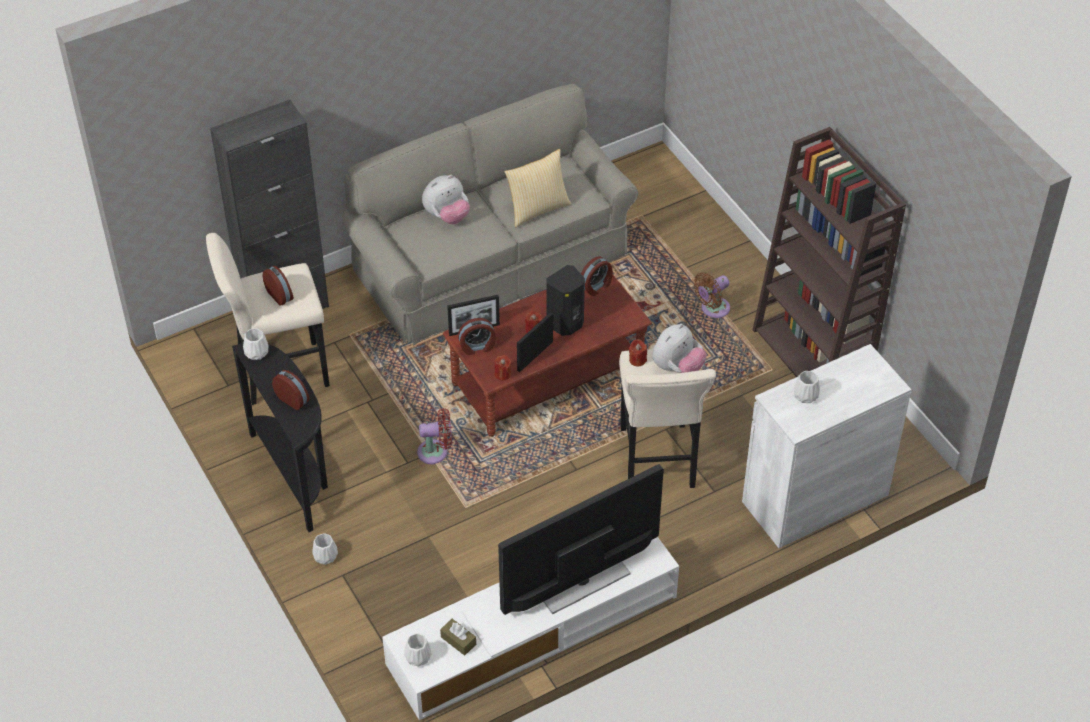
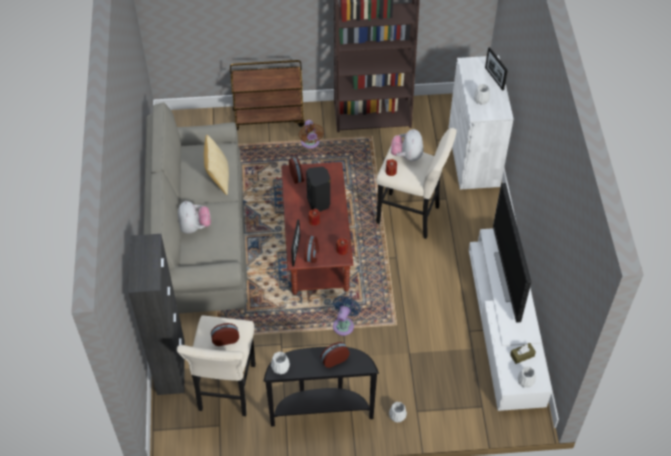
camera: 65 degrees left, 5 degrees up
red fan [417,408,452,464] -> blue fan [333,296,361,336]
picture frame [517,312,553,372] -> picture frame moved to [485,47,508,91]
plush toy [652,324,707,373] -> plush toy turned 150 degrees counterclockwise [391,129,423,161]
none -> brown cart [230,60,305,130]

